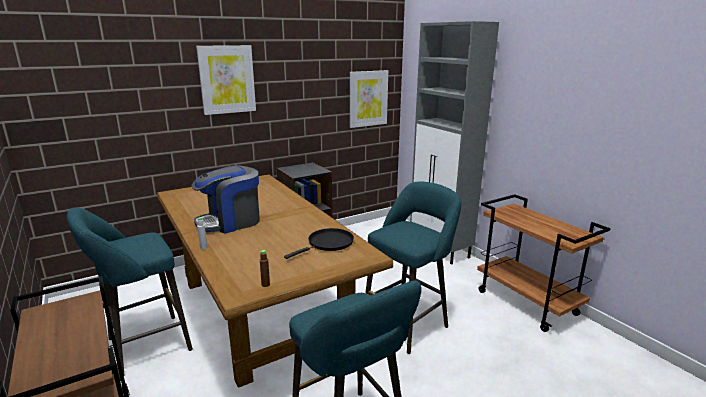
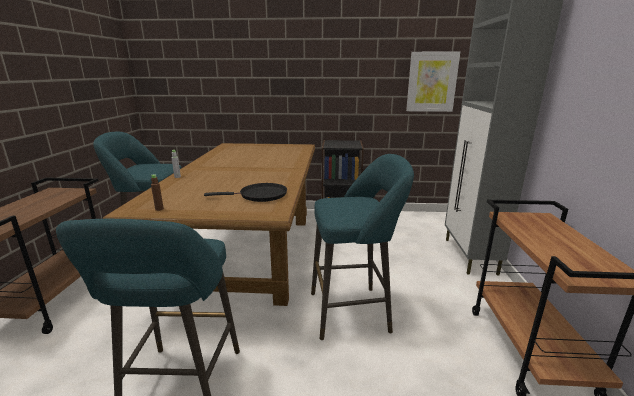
camera: 35 degrees right, 0 degrees up
coffee machine [191,166,260,234] -> none
picture [196,45,256,115] -> none

